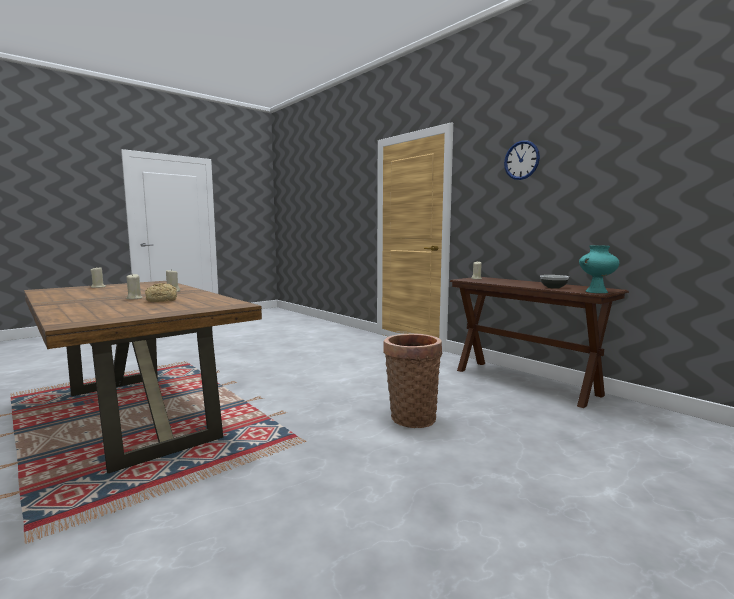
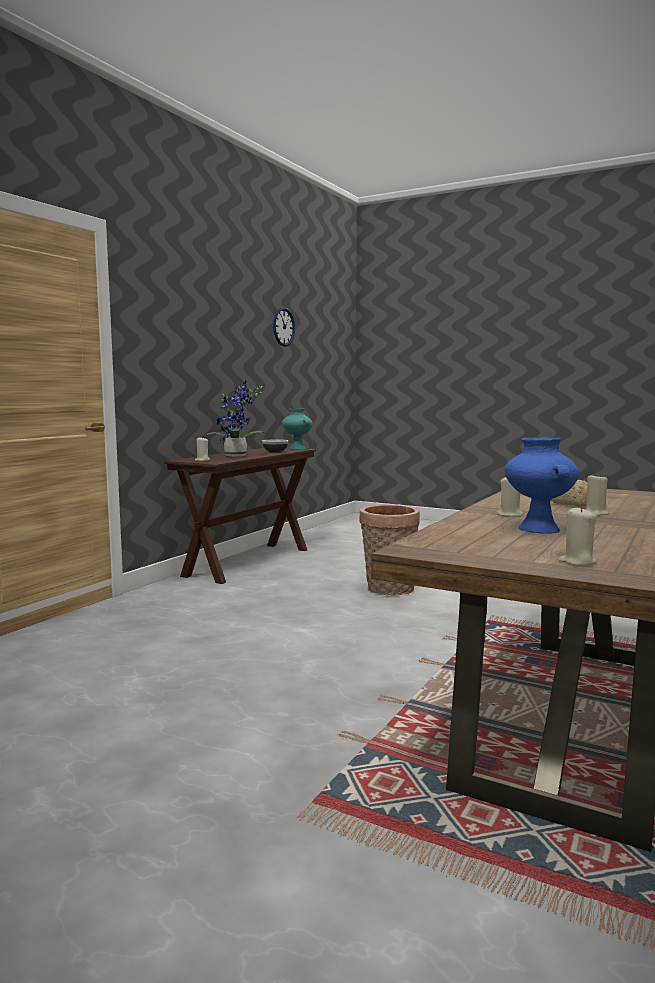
camera: 110 degrees left, 0 degrees up
wall clock [504,140,540,180] -> wall clock moved to [273,307,295,347]
none -> potted plant [204,380,270,457]
none -> blue vase [505,438,579,533]

